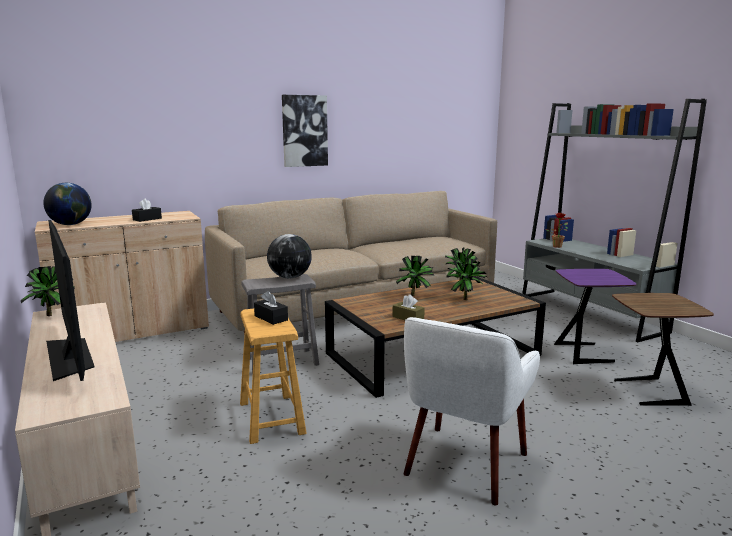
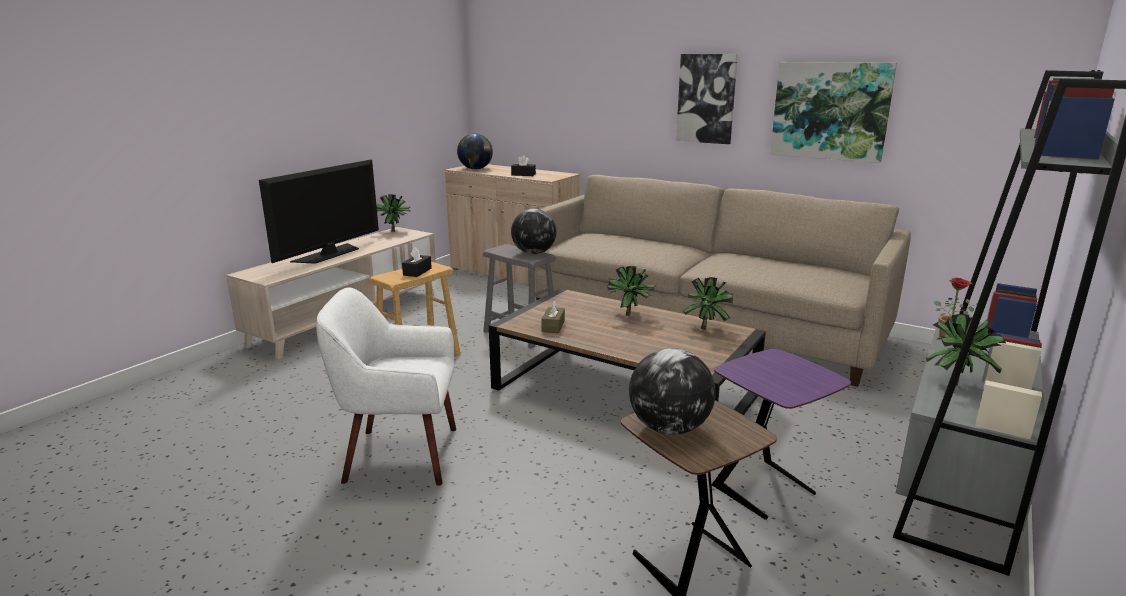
camera: 60 degrees right, 5 degrees up
potted plant [447,258,487,300] -> potted plant moved to [926,314,1006,385]
none -> globe [629,348,716,435]
none -> picture [770,62,897,163]

